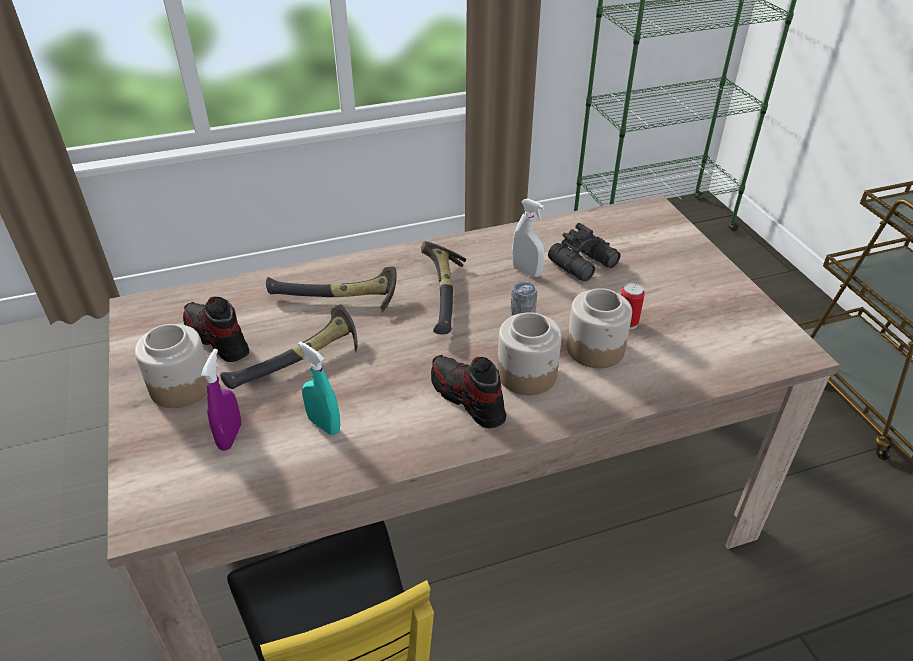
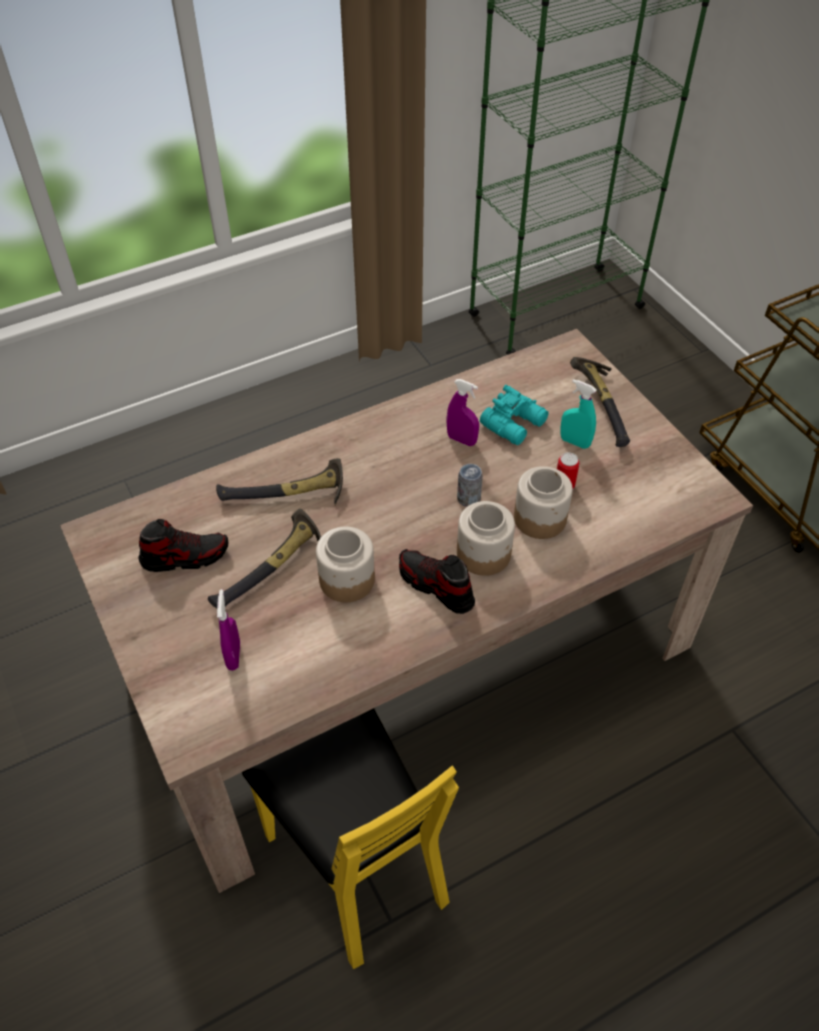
camera: 10 degrees left, 10 degrees up
jar [135,324,207,408] -> jar moved to [316,526,375,602]
shoe [183,297,249,362] -> shoe turned 135 degrees clockwise [138,519,228,572]
turquoise spray bottle [298,341,340,435] -> turquoise spray bottle moved to [560,379,597,449]
hammer [421,241,467,335] -> hammer moved to [570,357,630,447]
white spray bottle [512,198,545,277] -> purple spray bottle [446,379,479,446]
black binoculars [548,223,620,282] -> turquoise binoculars [480,385,548,445]

